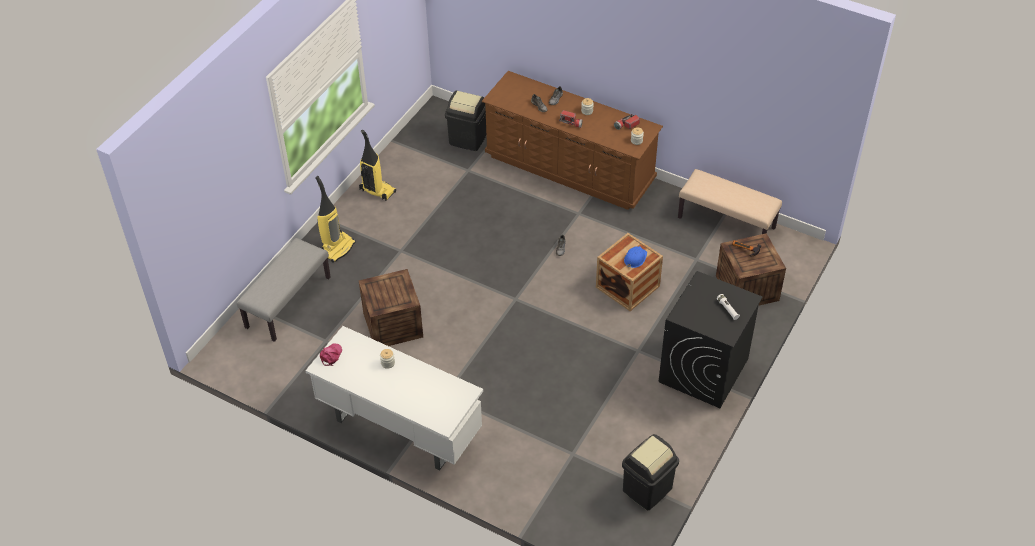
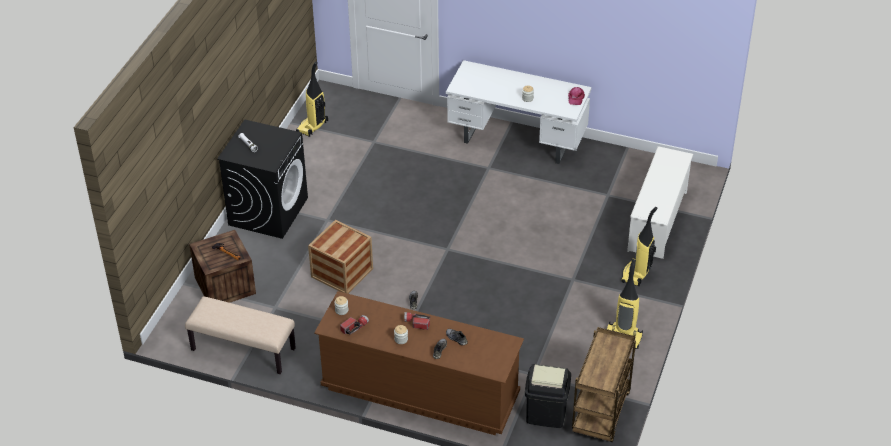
camera: 170 degrees right, 5 degrees down
grey bench [237,238,331,342] -> white shoe rack [627,146,693,259]
crate [359,269,423,346] -> none
black trash can [622,434,679,510] -> vacuum cleaner [296,62,328,137]
blue hard hat [624,246,647,268] -> none
none -> brown cart [572,327,636,442]

